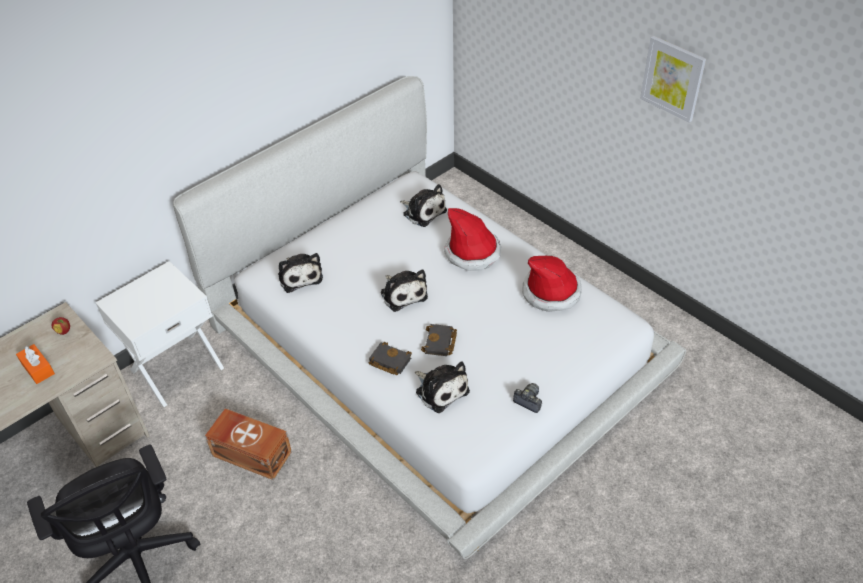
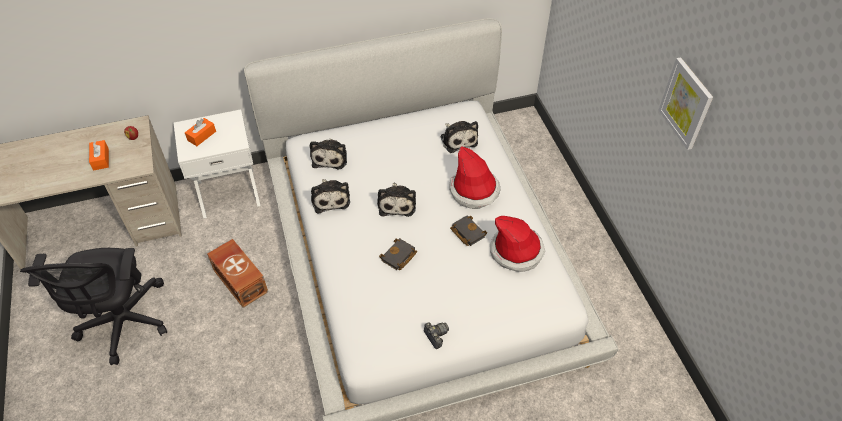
camera: 25 degrees right, 5 degrees up
black book [369,342,412,375] -> black book moved to [450,215,487,246]
plush toy [415,362,470,413] -> plush toy moved to [311,179,350,214]
none -> orange tissue box [185,118,216,146]

